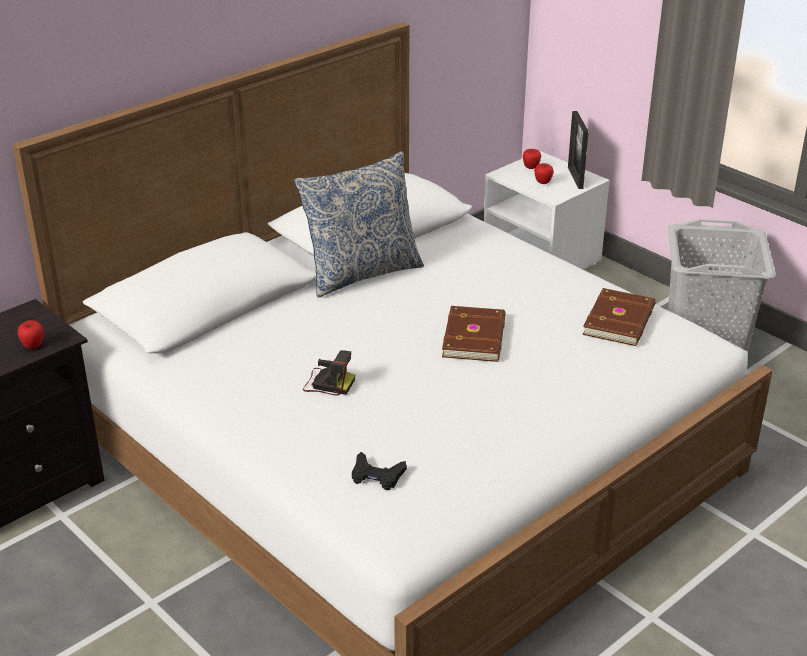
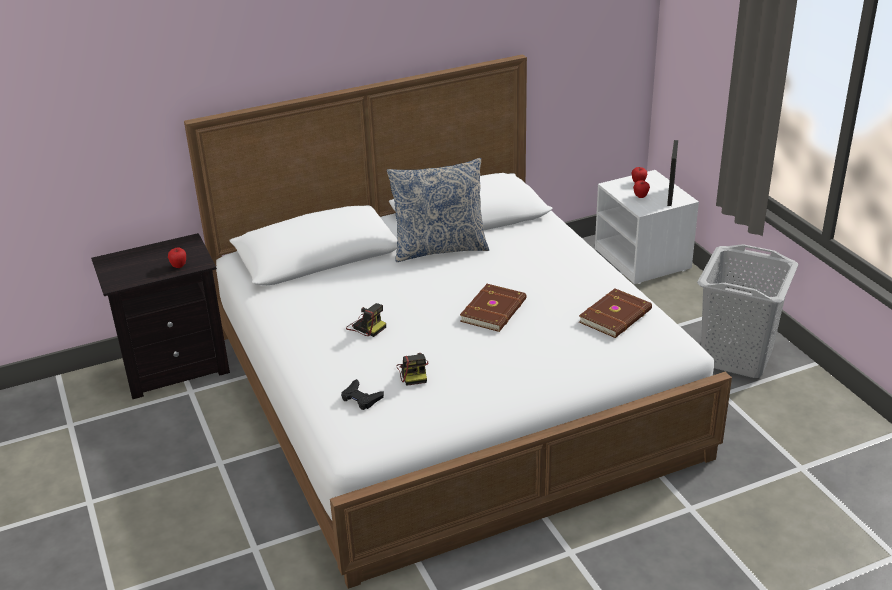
camera: 20 degrees right, 0 degrees up
none -> camera [396,353,428,386]

